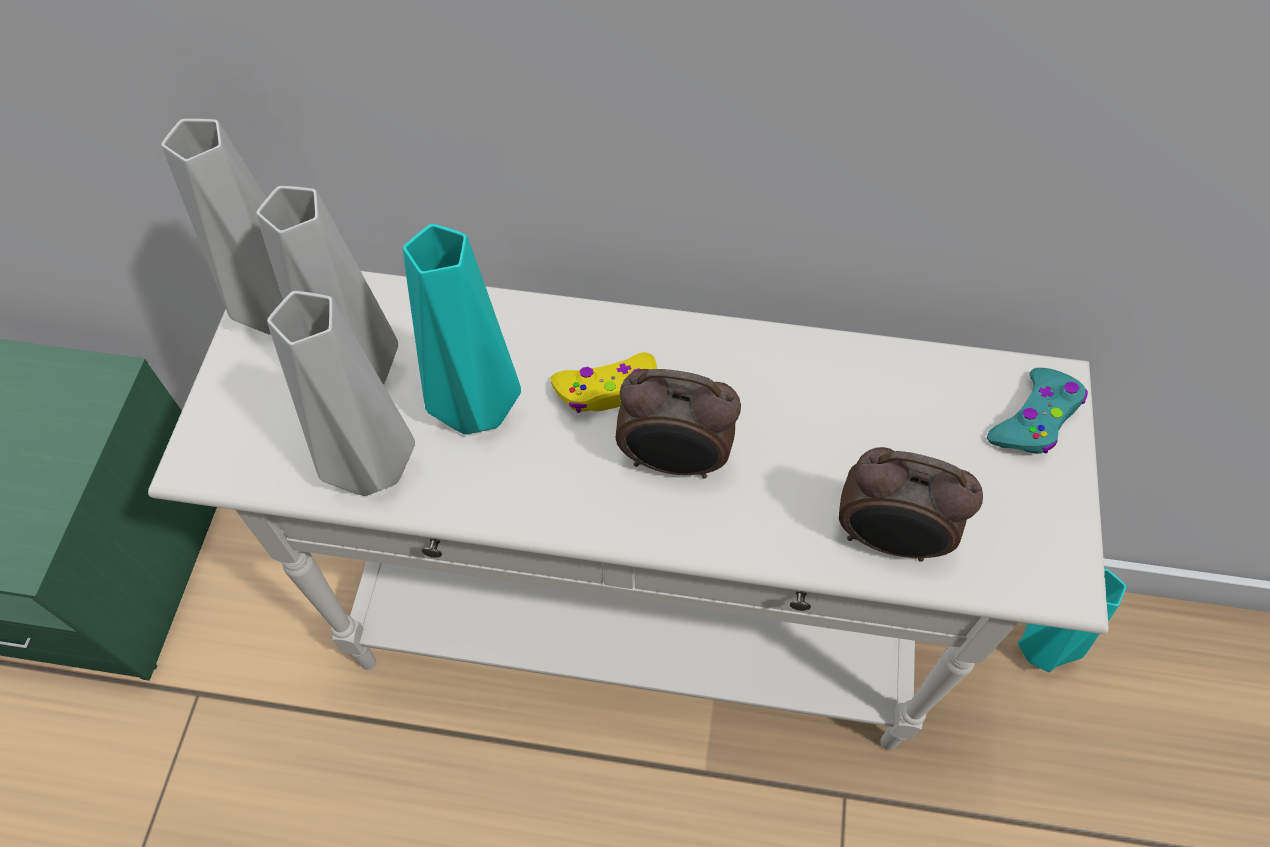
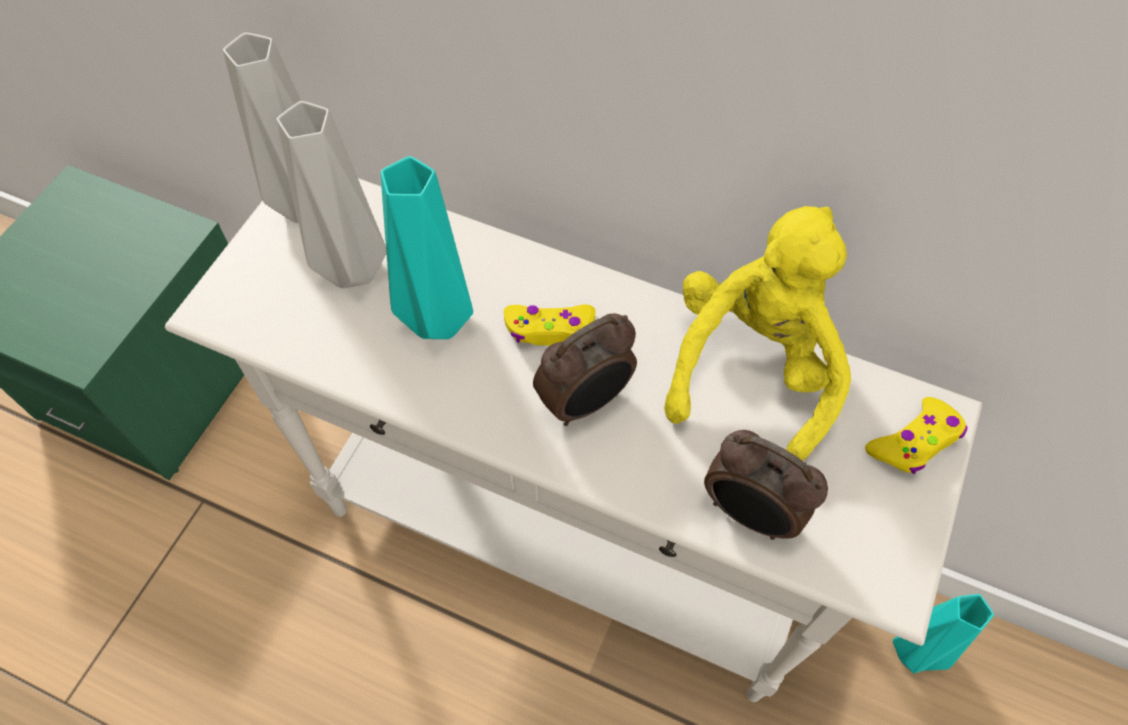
camera: 15 degrees right, 0 degrees up
grey vase [267,291,415,496] -> none
alarm clock [616,369,741,479] -> alarm clock turned 60 degrees counterclockwise [533,313,637,426]
turquoise game controller [987,368,1088,454] -> yellow game controller [865,397,968,474]
none -> yellow plush toy [664,206,851,461]

